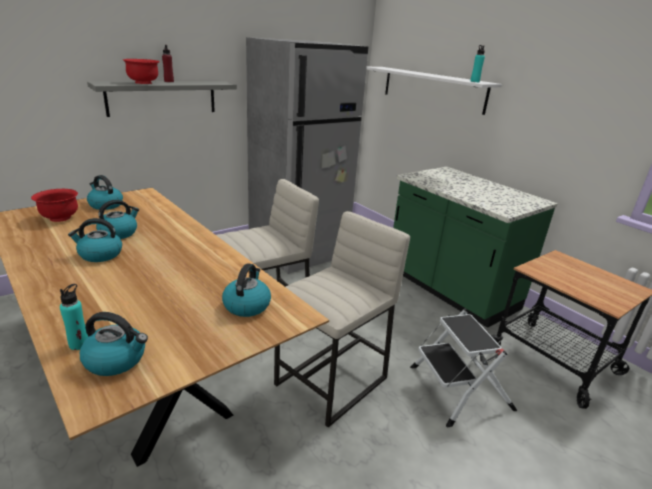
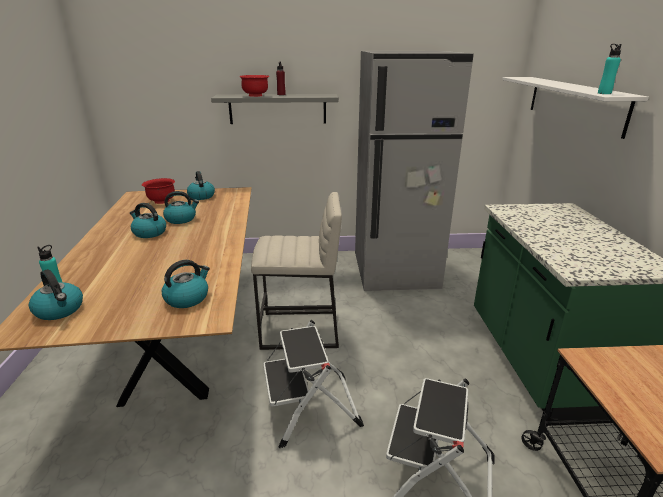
camera: 35 degrees right, 0 degrees up
beige stool [274,211,410,428] -> step ladder [264,320,364,448]

